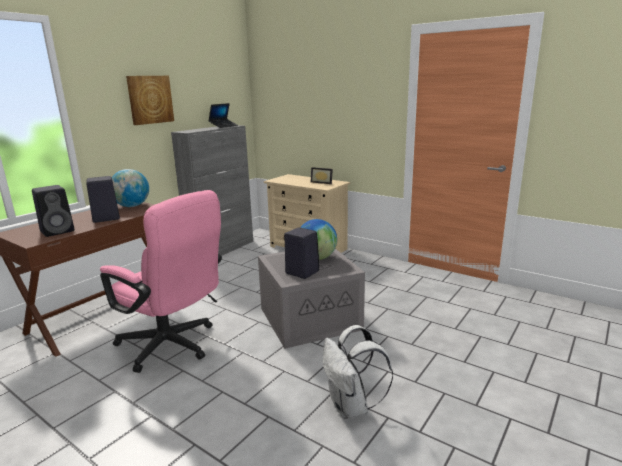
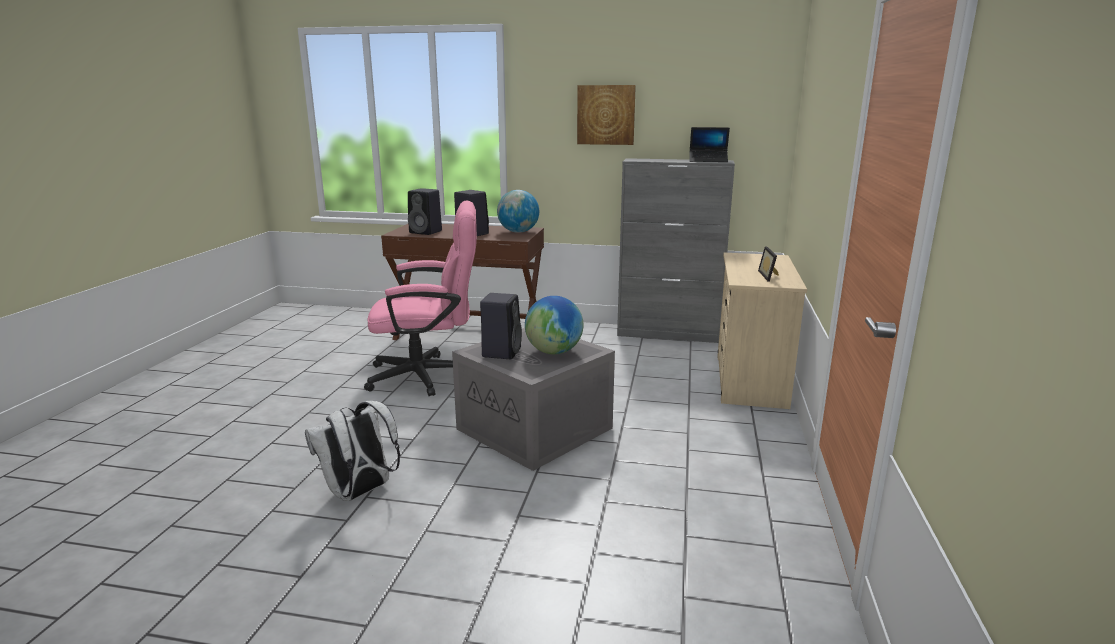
camera: 65 degrees right, 0 degrees up
pink office chair [100,190,222,373] -> pink office chair turned 105 degrees counterclockwise [364,201,477,396]

